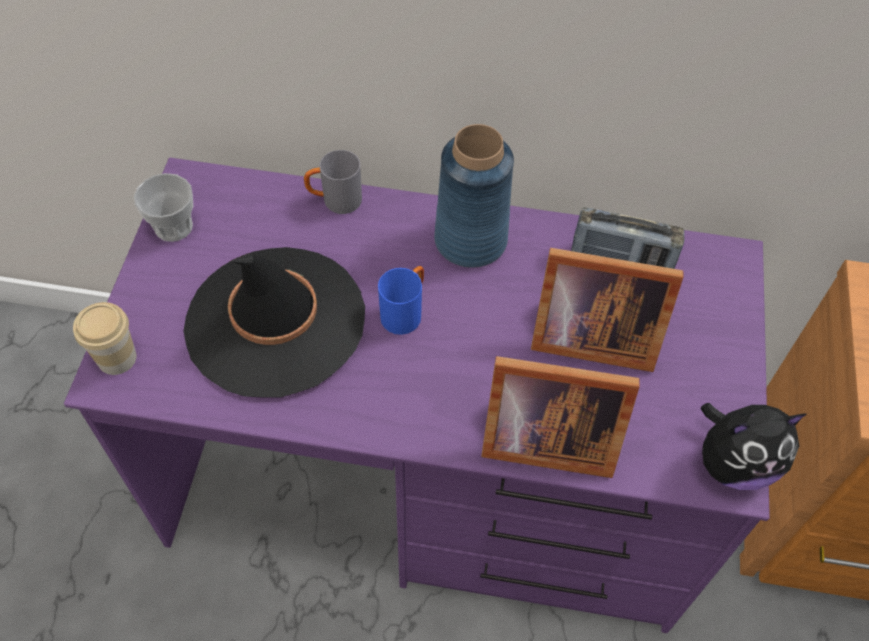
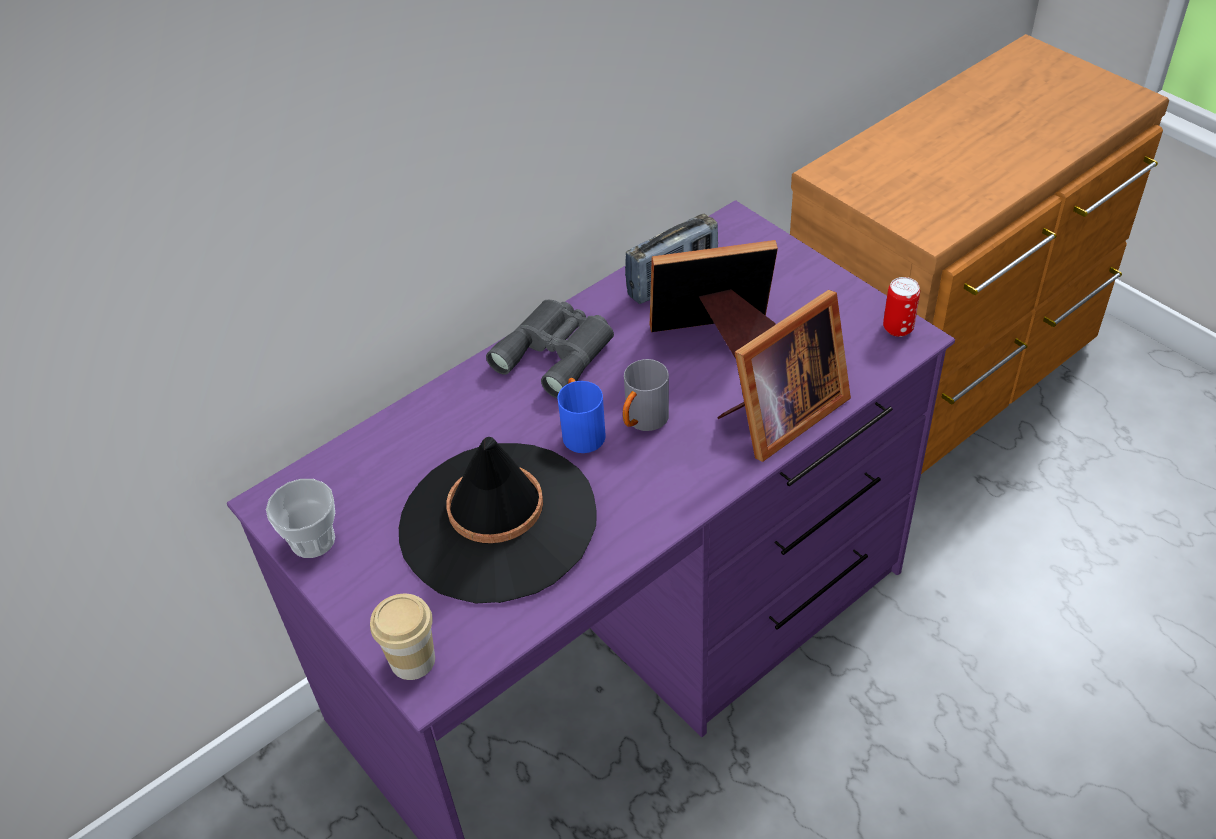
camera: 45 degrees left, 10 degrees down
grey mug [304,150,362,214] -> grey mug moved to [623,359,669,431]
blue vase [434,124,514,268] -> grey binoculars [486,300,614,399]
picture frame [531,248,683,372] -> picture frame turned 150 degrees counterclockwise [650,240,778,359]
plush toy [700,403,807,490] -> can [883,277,920,337]

